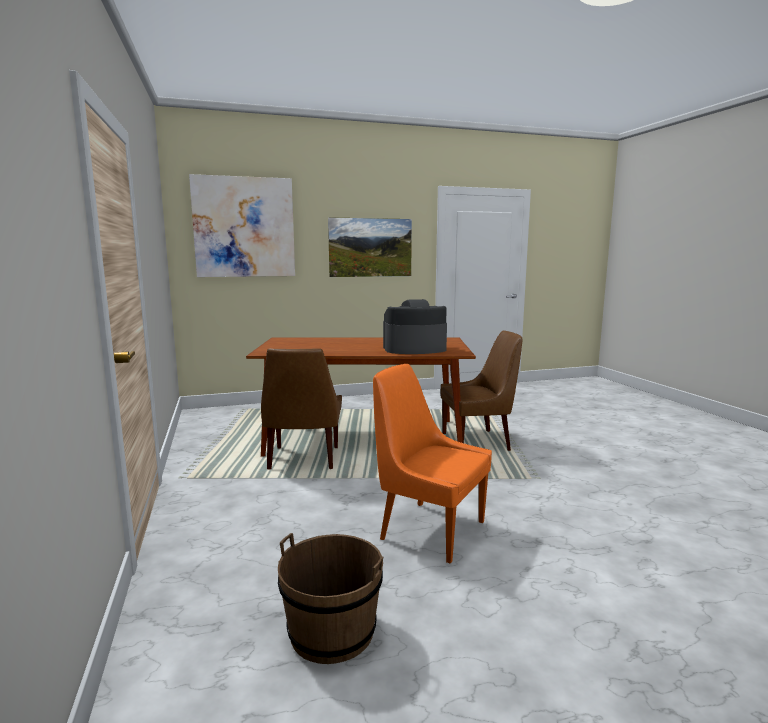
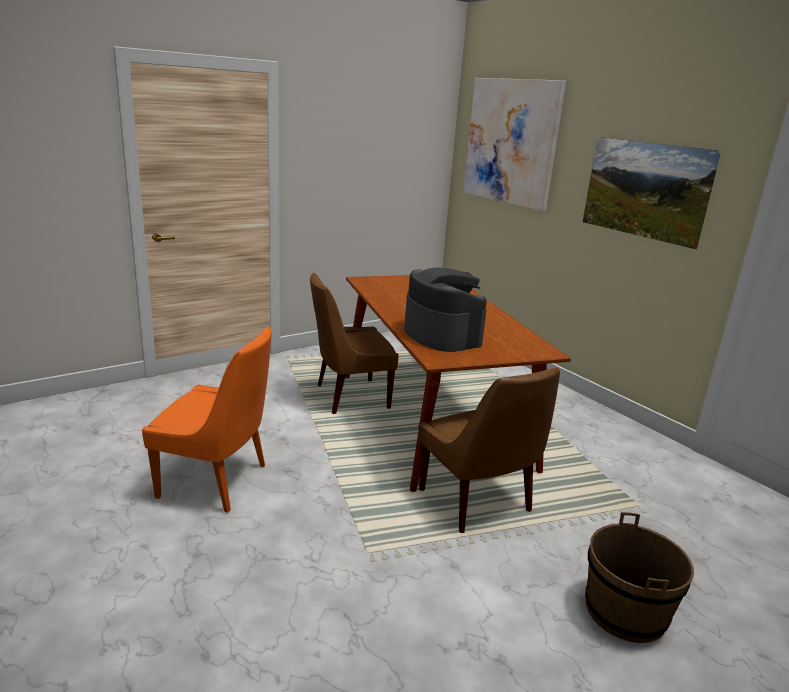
camera: 70 degrees right, 10 degrees up
brown bucket [278,533,384,664] -> brown bucket moved to [586,512,694,643]
orange chair [373,364,492,564] -> orange chair turned 90 degrees clockwise [142,327,272,513]

